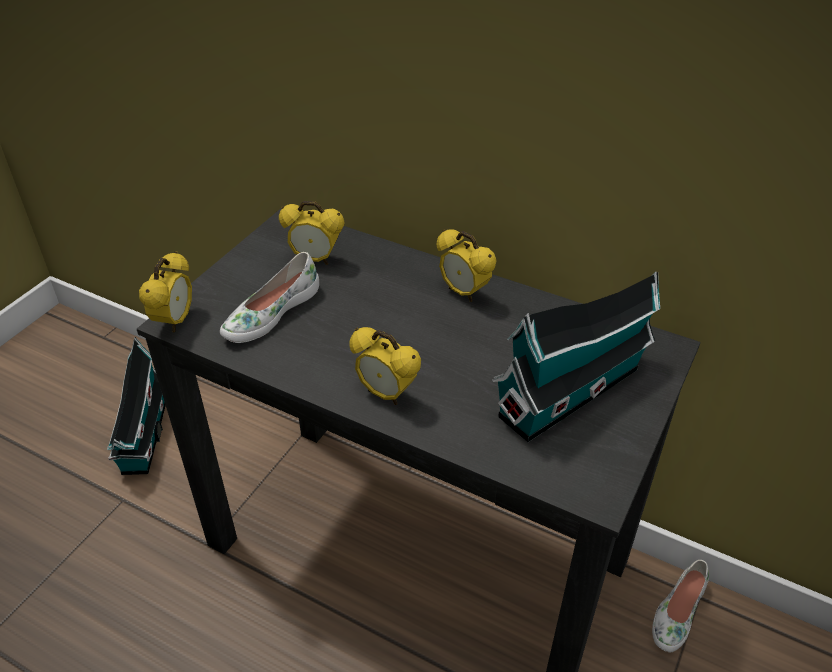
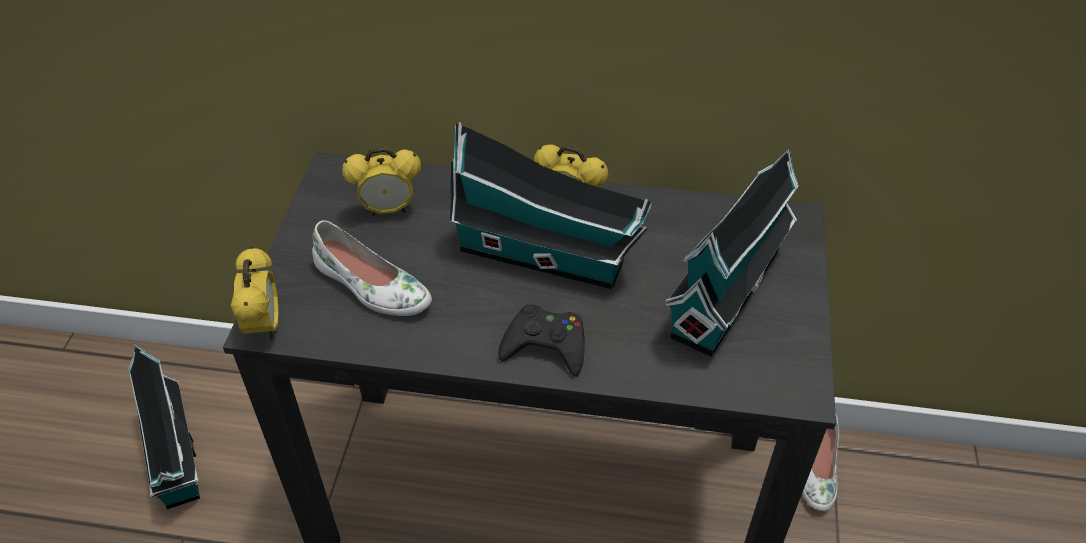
camera: 20 degrees left, 5 degrees up
white shoe [220,252,319,343] -> white shoe turned 75 degrees counterclockwise [312,220,432,316]
alarm clock [349,327,421,405] -> black game controller [498,305,585,377]
none -> toy house [449,122,652,289]

